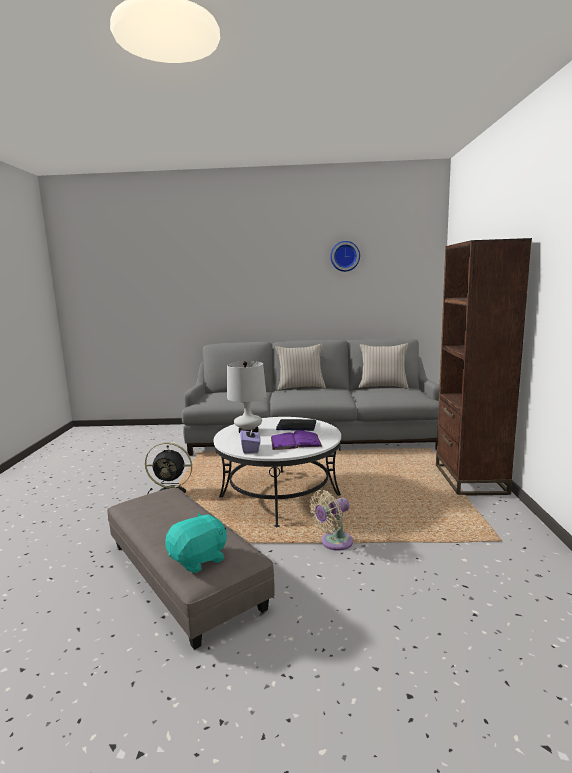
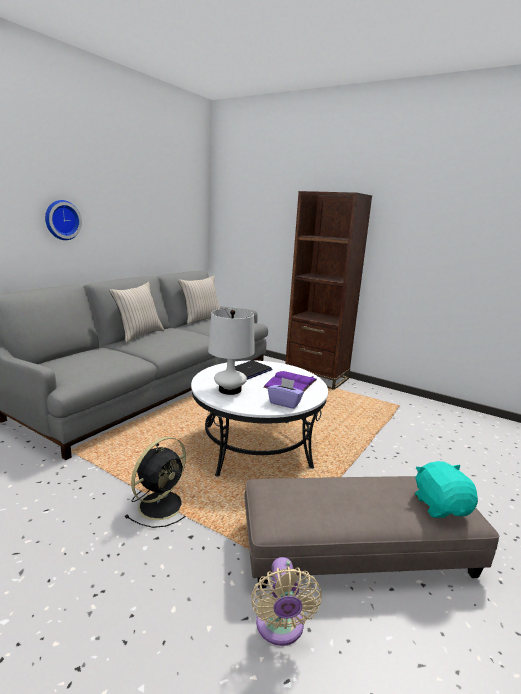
camera: 60 degrees left, 5 degrees up
beige fan [310,490,353,551] -> beige fan moved to [251,557,322,646]
wall clock [330,241,360,272] -> wall clock moved to [45,200,82,240]

